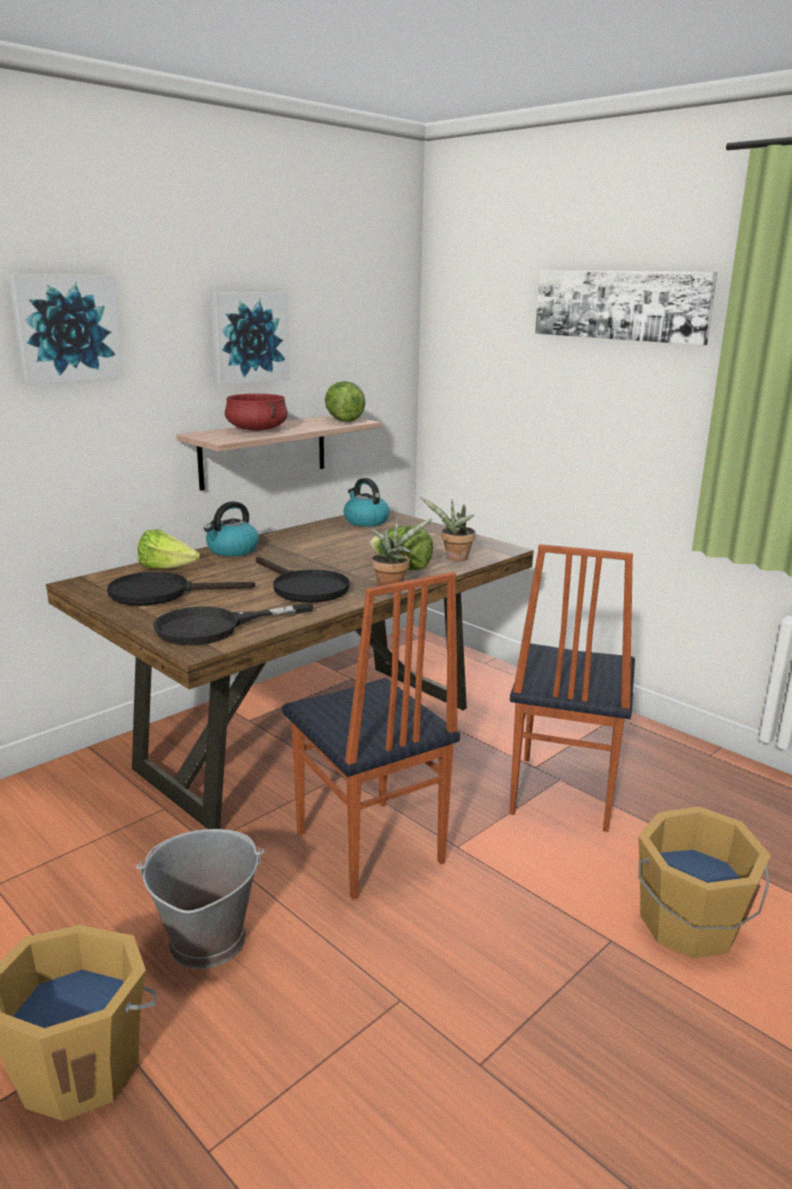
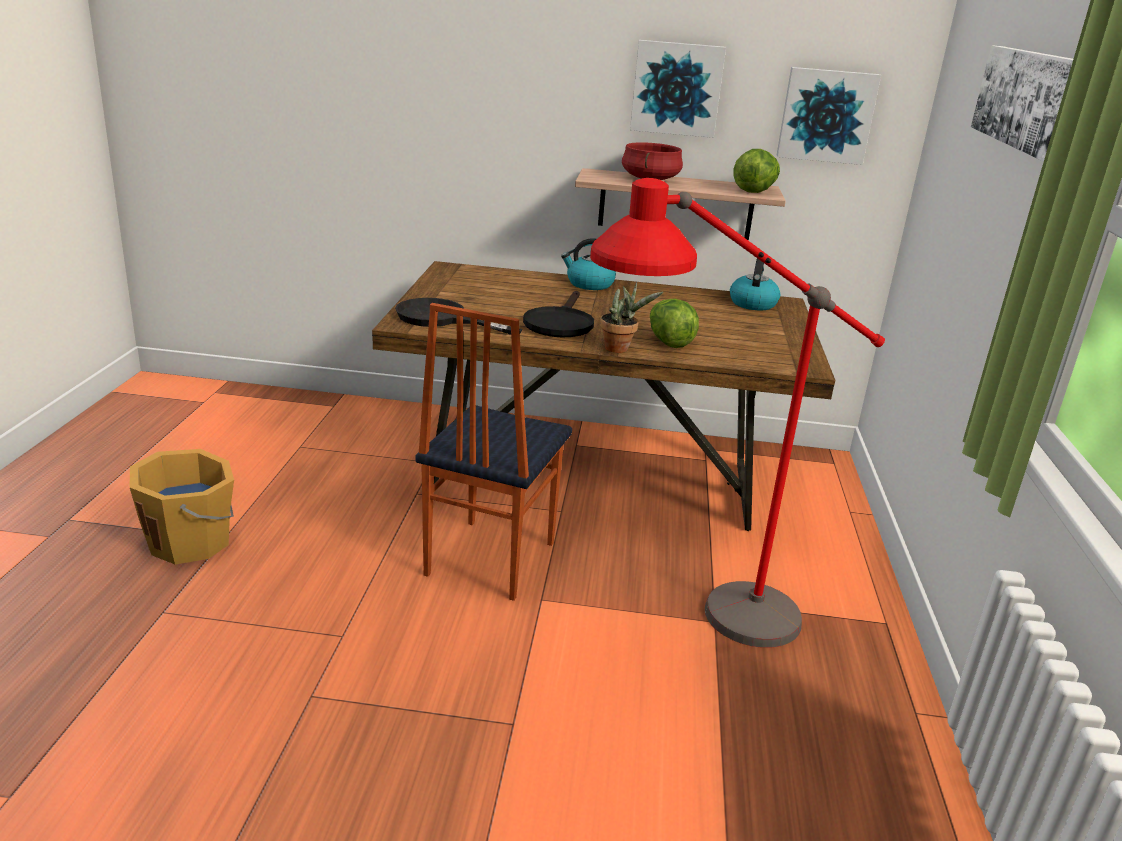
camera: 50 degrees right, 5 degrees up
picture [8,274,124,385] -> picture moved to [776,67,881,165]
black frying pan [107,572,255,606] -> none
grey bucket [136,829,265,969] -> none
lettuce [138,529,200,569] -> none
potted plant [420,497,475,561] -> none
chair [509,544,635,832] -> red floor lamp [590,178,885,648]
orange bucket [638,806,771,959] -> none

